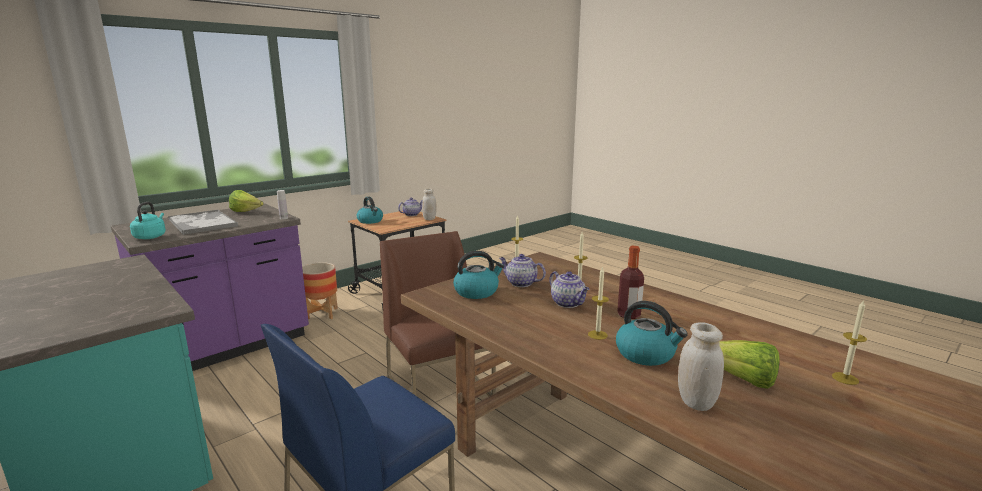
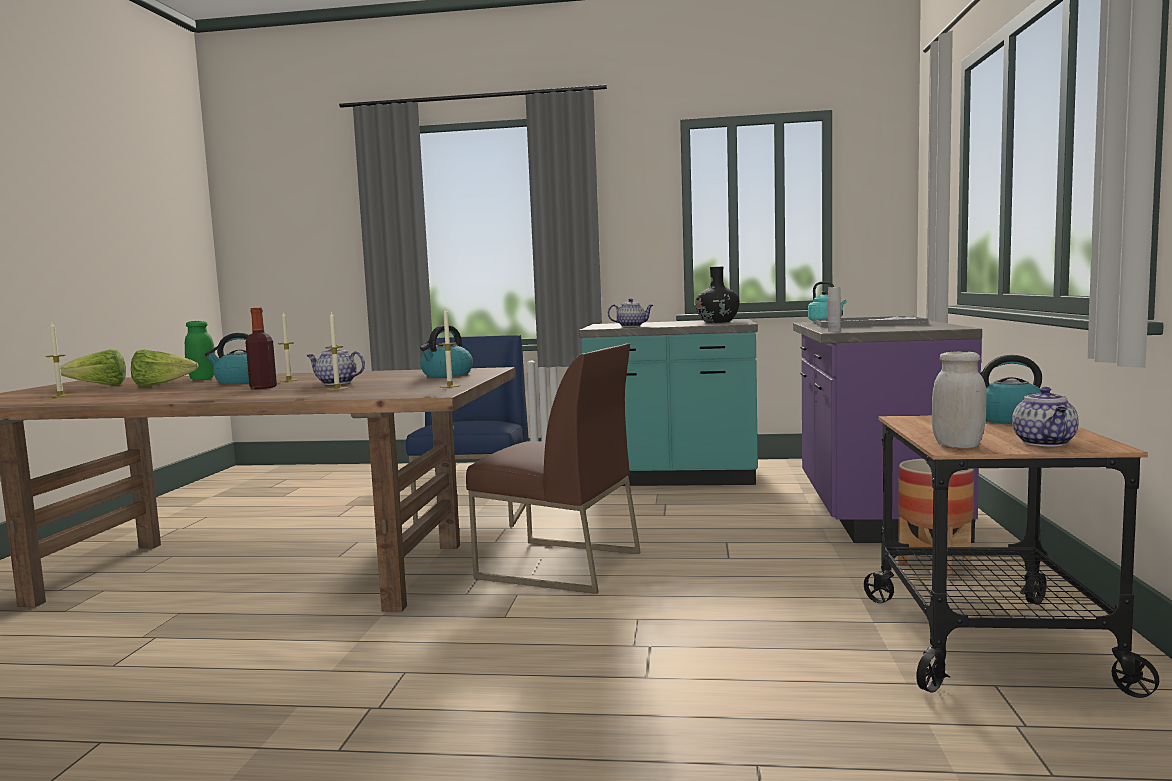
camera: 140 degrees right, 10 degrees down
lettuce [229,190,263,212] -> lettuce moved to [60,349,126,385]
teapot [499,254,546,287] -> teapot moved to [608,298,653,327]
white jar [678,322,724,411] -> green jar [185,321,215,380]
none -> black vase [695,267,740,323]

